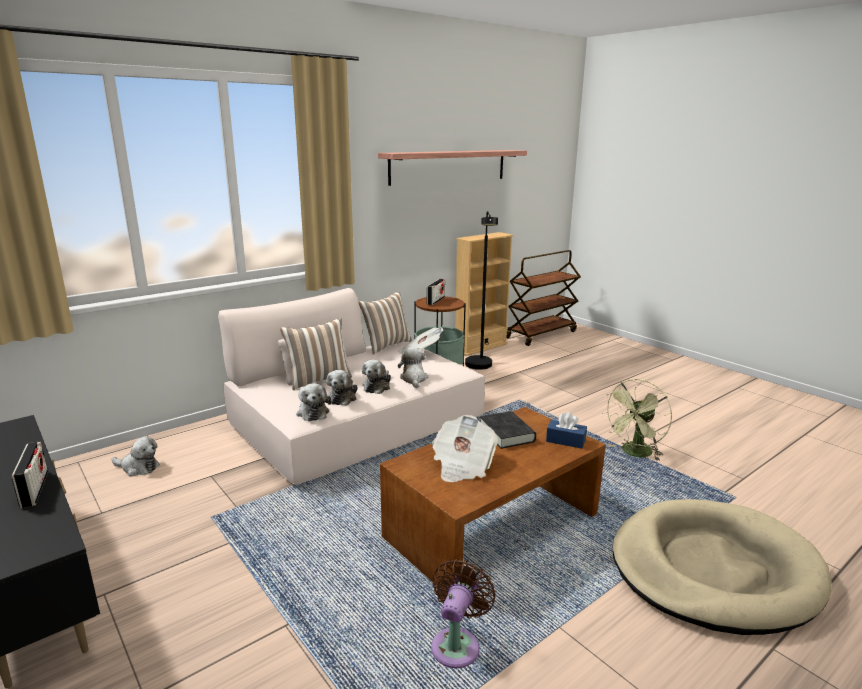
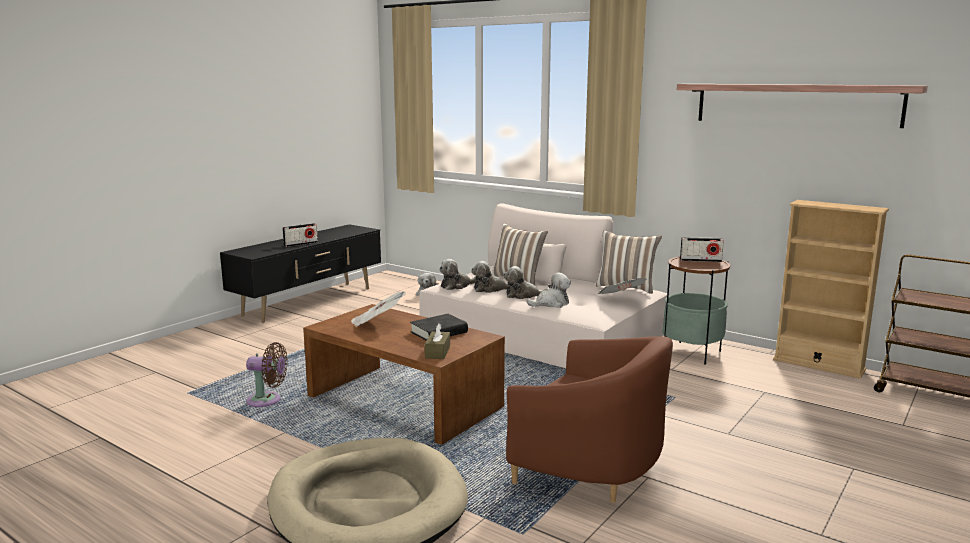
camera: 75 degrees right, 5 degrees down
black floor lamp [465,211,498,370] -> none
blue tissue box [546,412,587,449] -> brown tissue box [425,323,450,359]
green fan [603,379,672,461] -> brown armchair [506,336,673,503]

